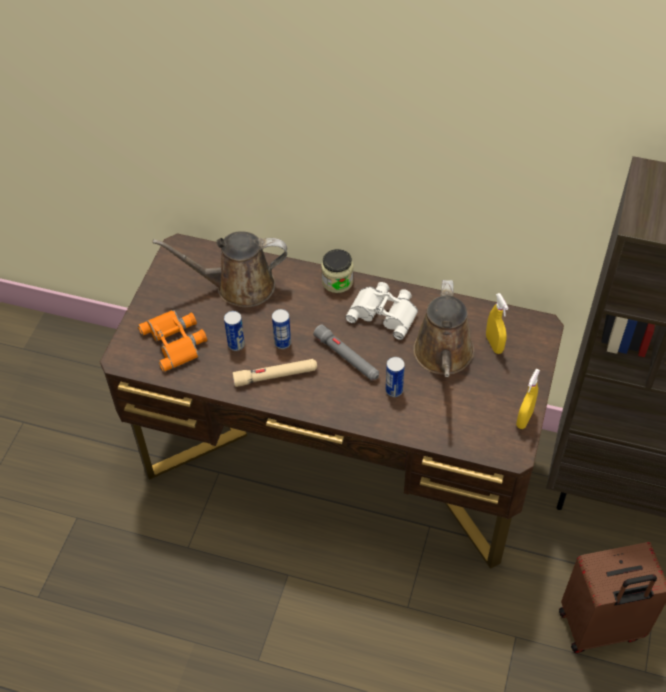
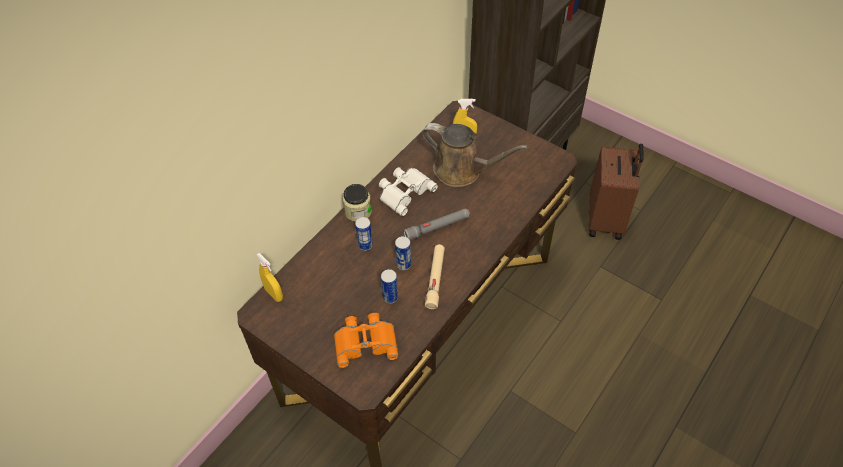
camera: 70 degrees left, 0 degrees up
brown watering can [153,231,287,308] -> none
can [386,357,405,397] -> can moved to [355,217,373,251]
yellow spray bottle [516,369,540,429] -> yellow spray bottle moved to [257,253,283,302]

